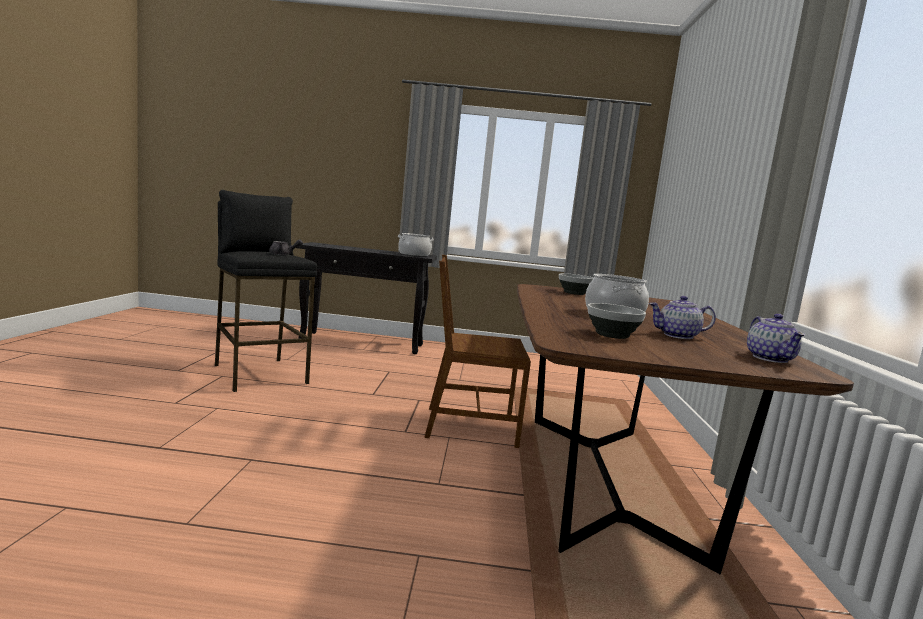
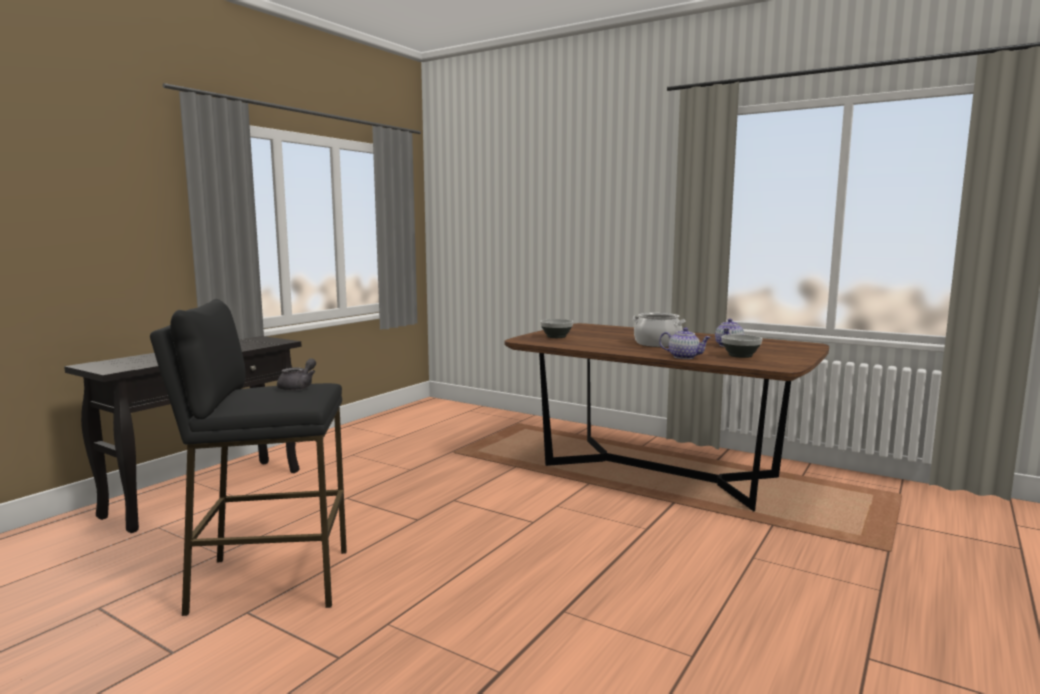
camera: 60 degrees left, 0 degrees up
cooking pot [397,233,434,256] -> none
brown chair [424,255,531,448] -> none
teapot [747,314,805,363] -> teapot moved to [659,327,711,359]

